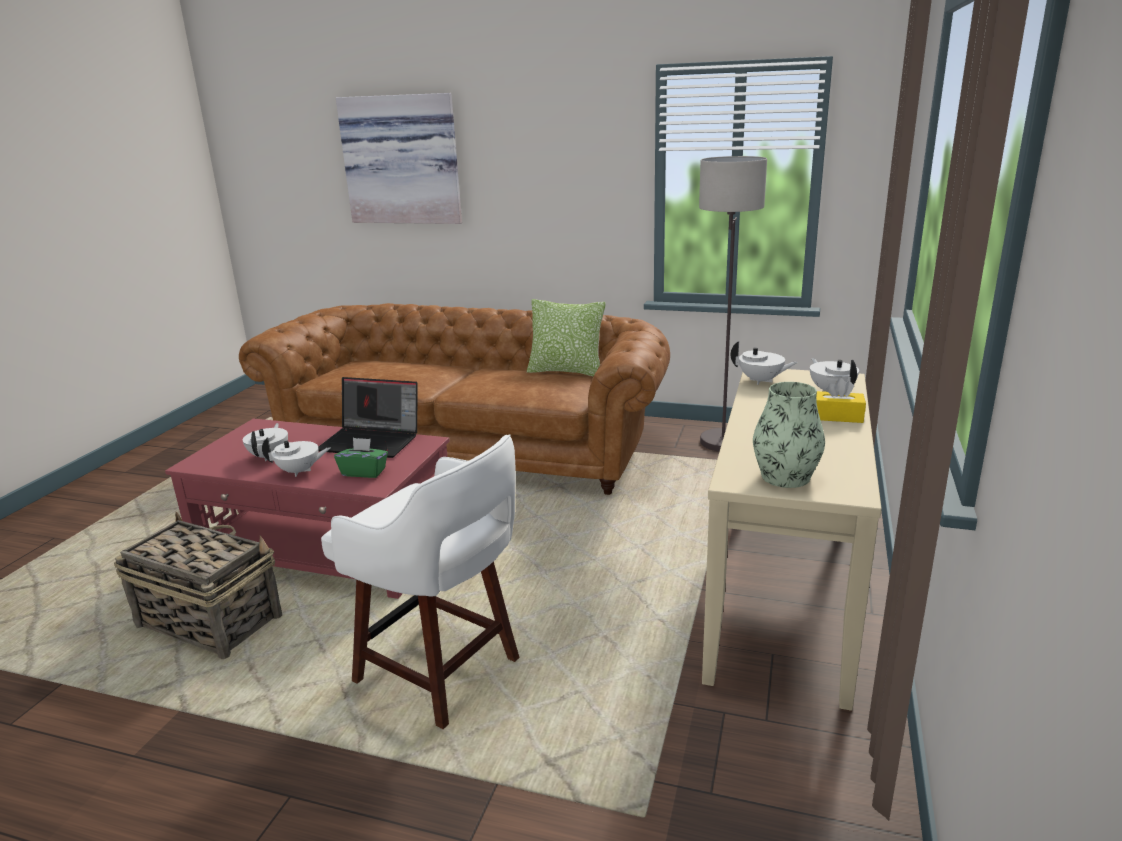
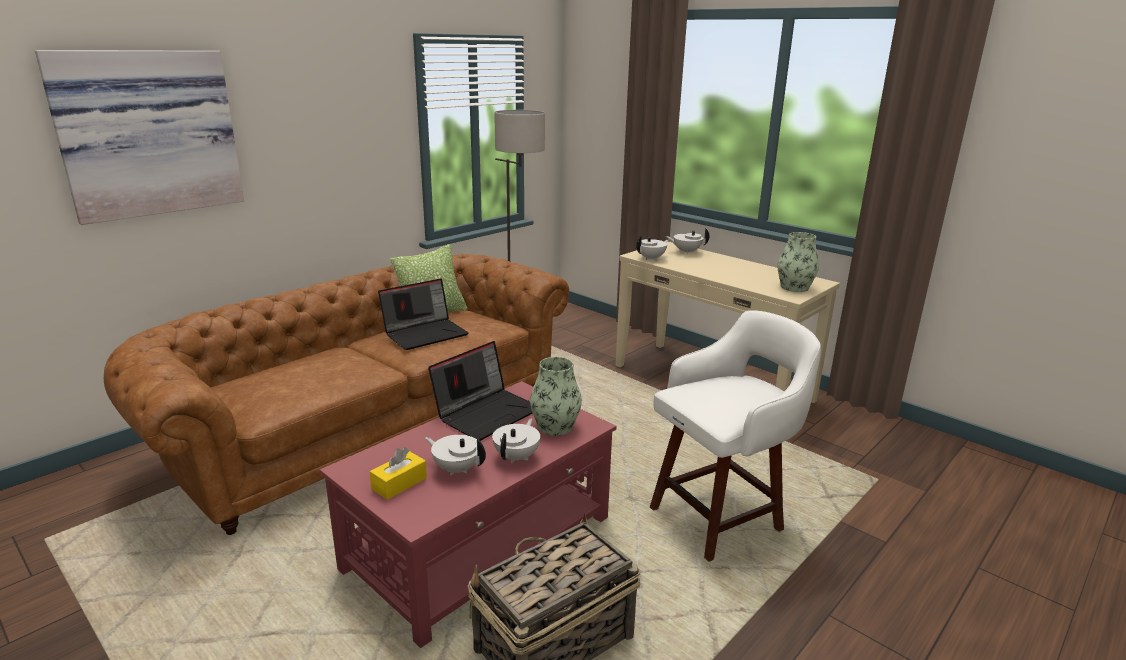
camera: 65 degrees left, 0 degrees up
green tissue box [334,438,388,478] -> vase [530,357,582,436]
yellow tissue box [816,378,866,423] -> yellow tissue box moved to [370,447,427,500]
none -> laptop [378,279,468,350]

